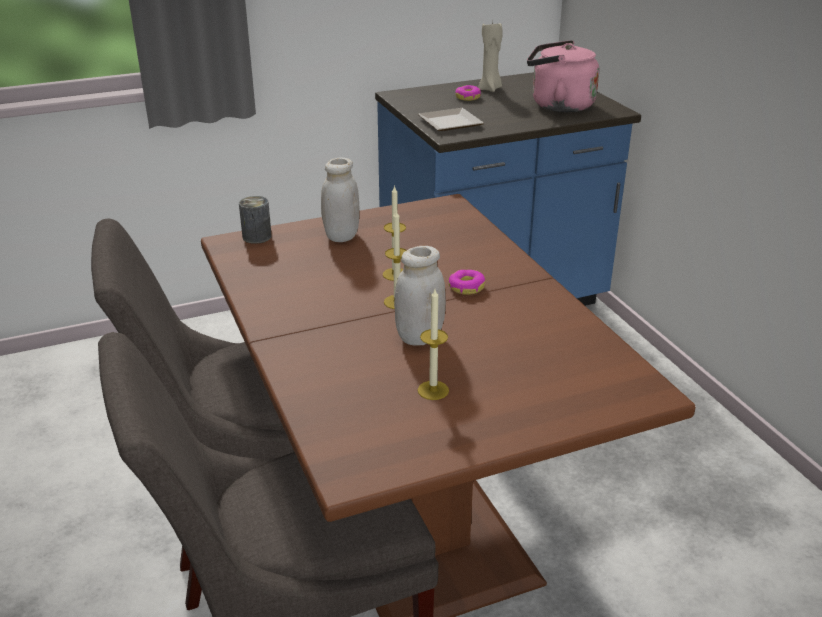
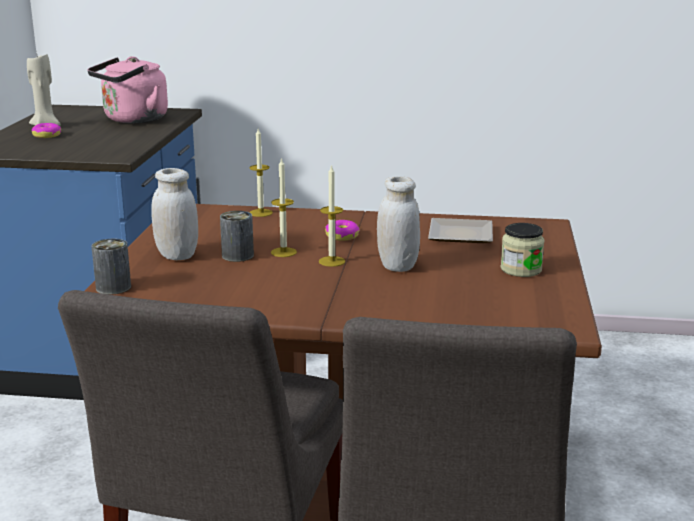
camera: 60 degrees left, 10 degrees down
plate [418,108,484,131] -> plate moved to [428,218,493,243]
candle [418,289,449,400] -> candle moved to [249,129,273,217]
none -> can [220,211,254,262]
none -> jar [500,223,545,277]

